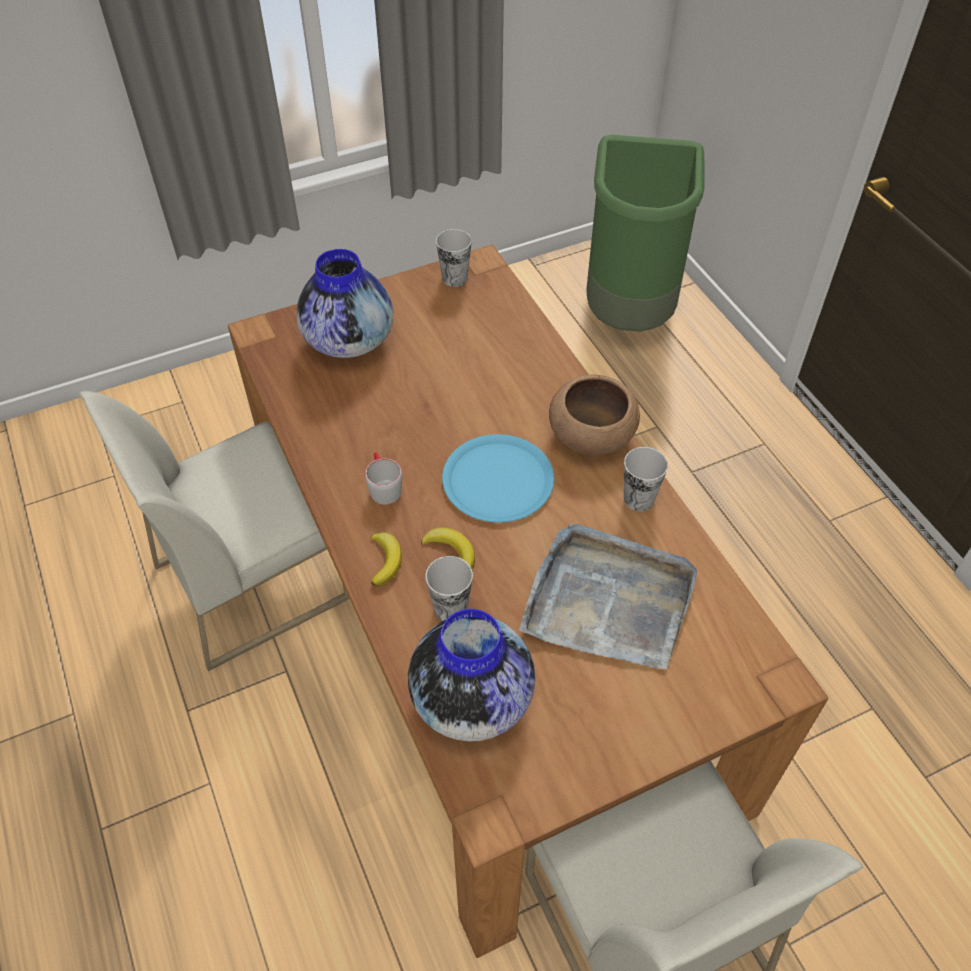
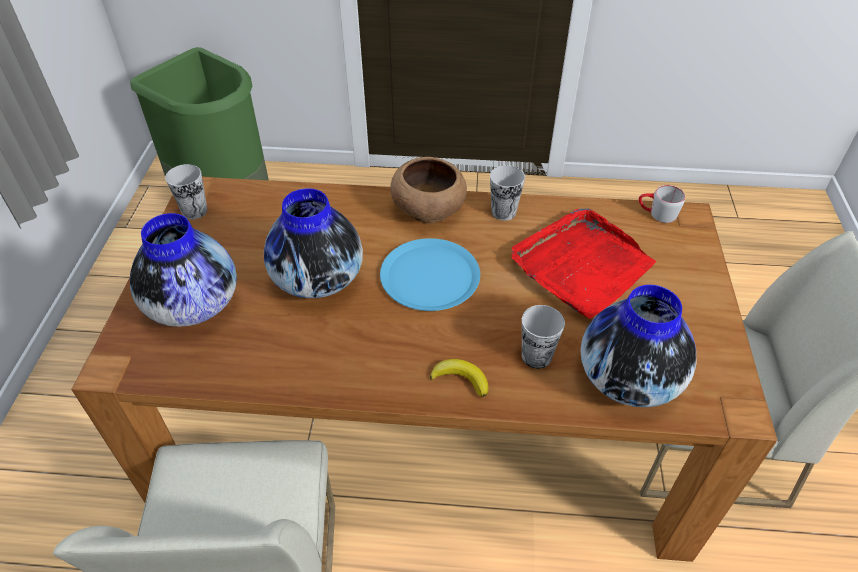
camera: 60 degrees left, 5 degrees down
grey mug [365,452,402,505] -> grey mug moved to [639,185,685,223]
banana [421,527,475,569] -> none
grey tray [519,523,697,669] -> red tray [512,209,656,319]
none -> vase [264,188,363,298]

